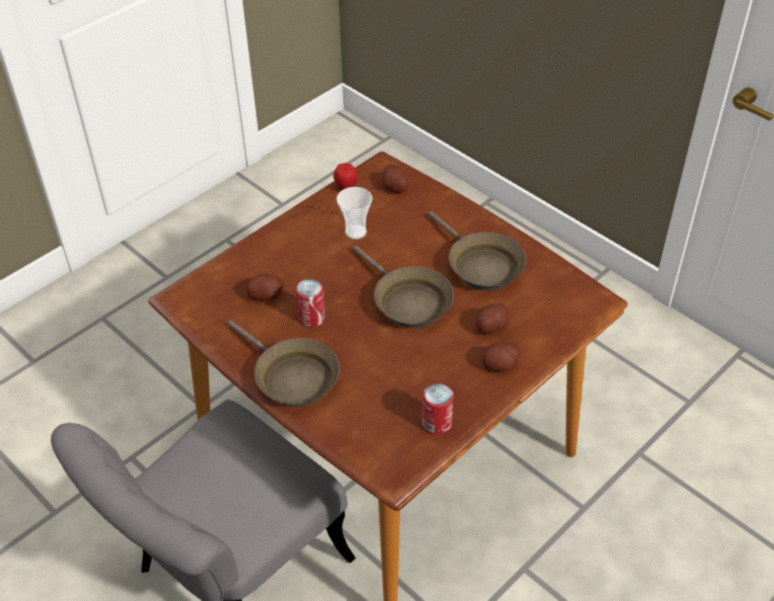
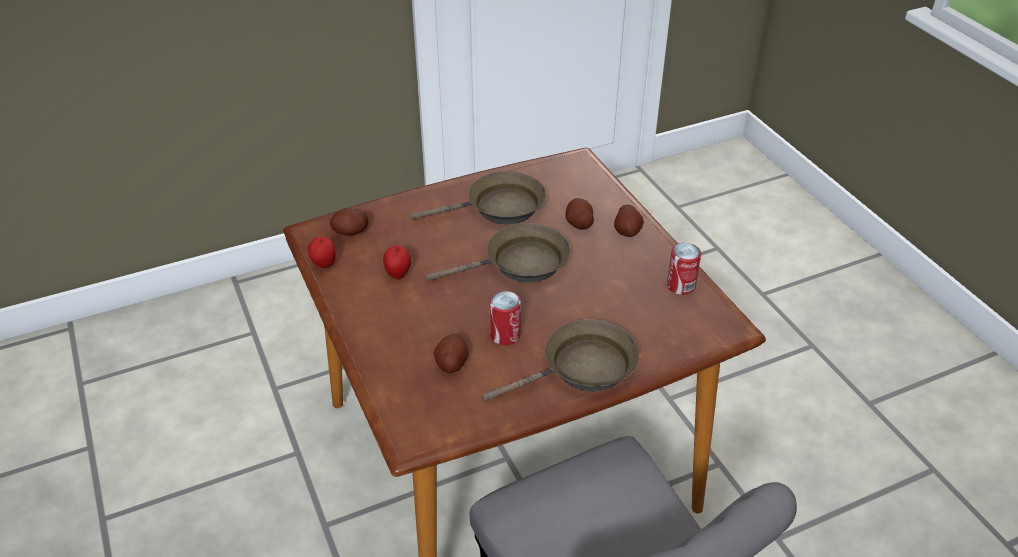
camera: 70 degrees left, 5 degrees down
cup [337,187,372,239] -> apple [383,245,411,280]

